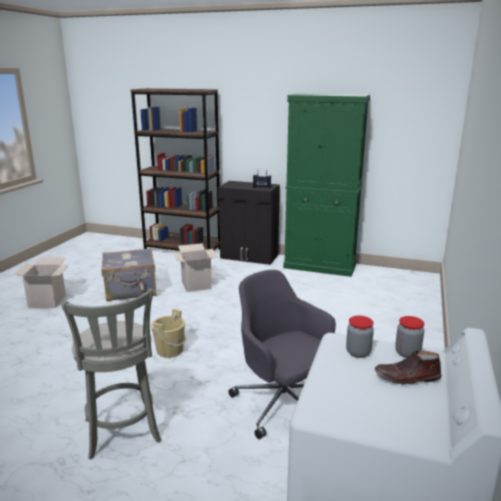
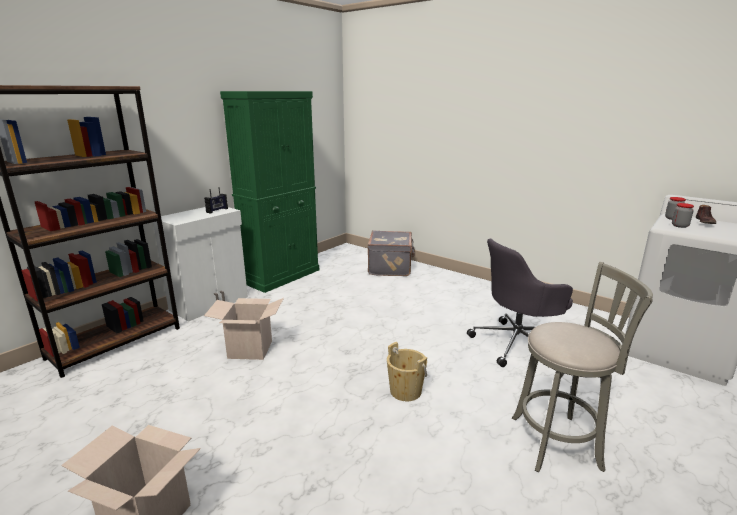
camera: 70 degrees left, 0 degrees up
grey suitcase [101,248,156,301] -> grey suitcase moved to [368,230,415,276]
black cabinet [218,181,280,265] -> white cabinet [153,207,248,322]

